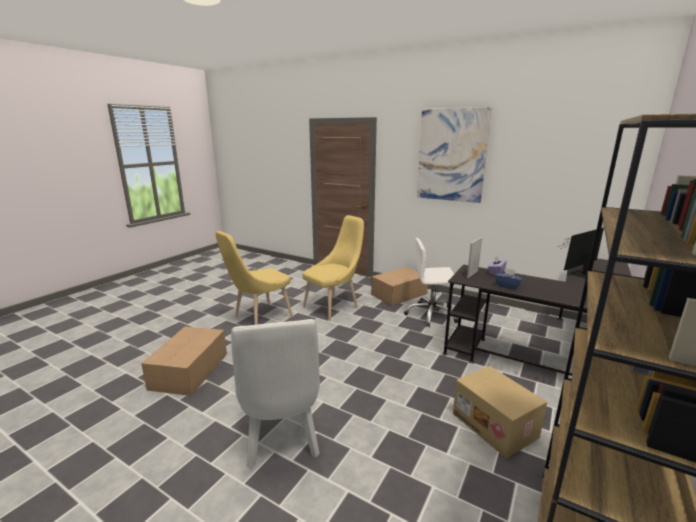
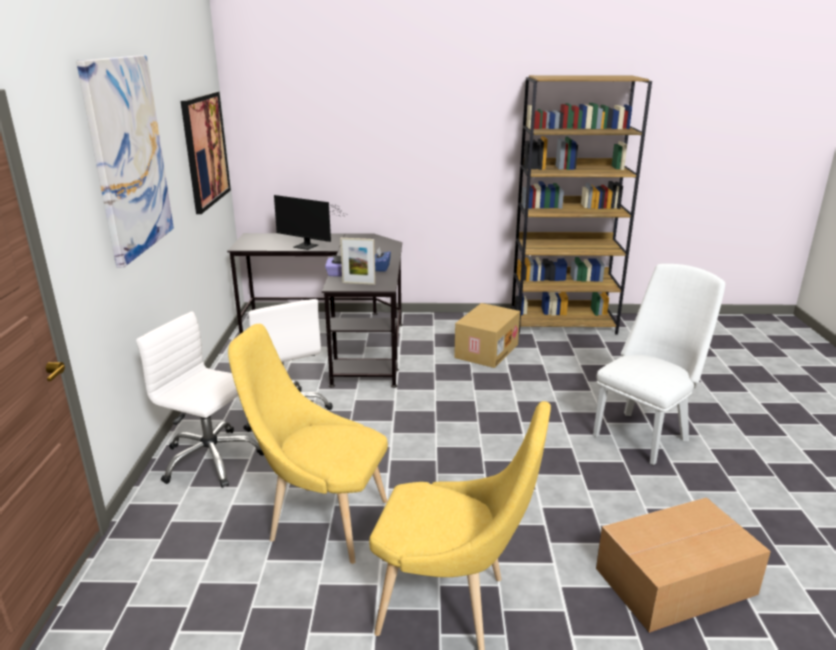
camera: 120 degrees left, 5 degrees up
cardboard box [371,267,428,306] -> white office chair [136,311,264,488]
none -> picture [181,91,231,214]

